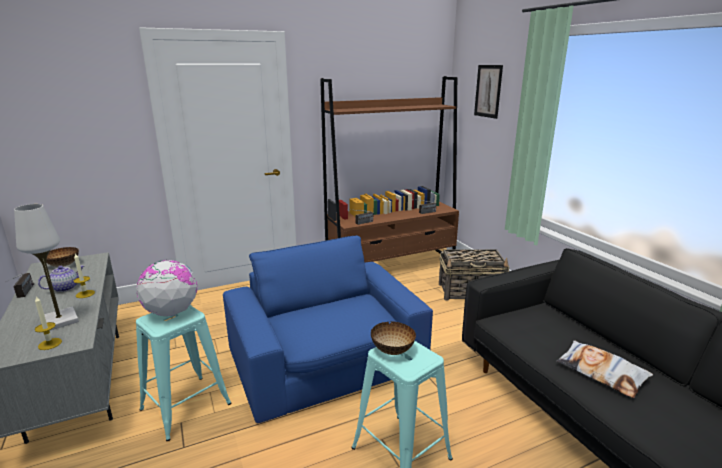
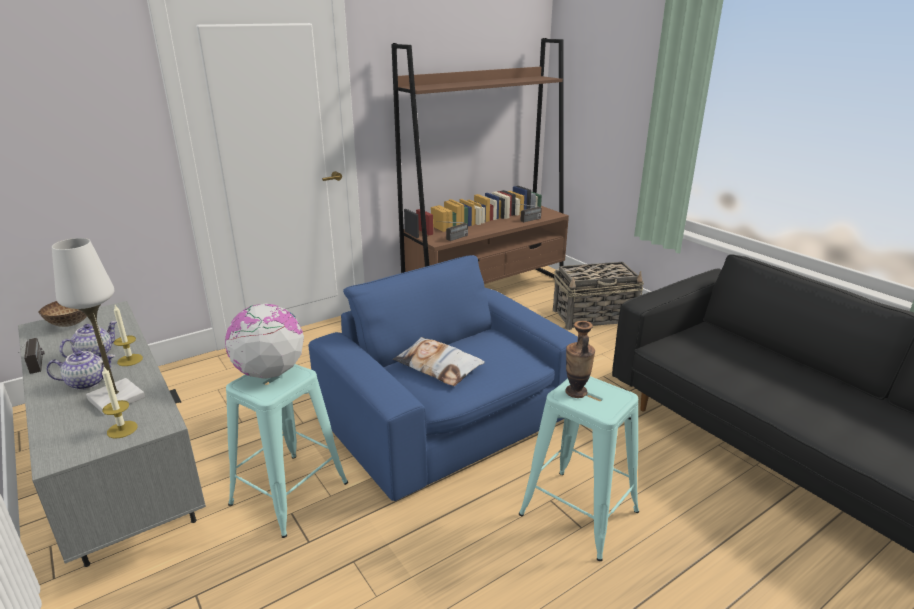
camera: 10 degrees left, 5 degrees up
bowl [371,321,416,355] -> vase [565,321,595,398]
picture [474,65,503,119] -> none
pillow [557,340,653,398] -> pillow moved to [393,337,485,386]
none -> teapot [46,350,116,390]

